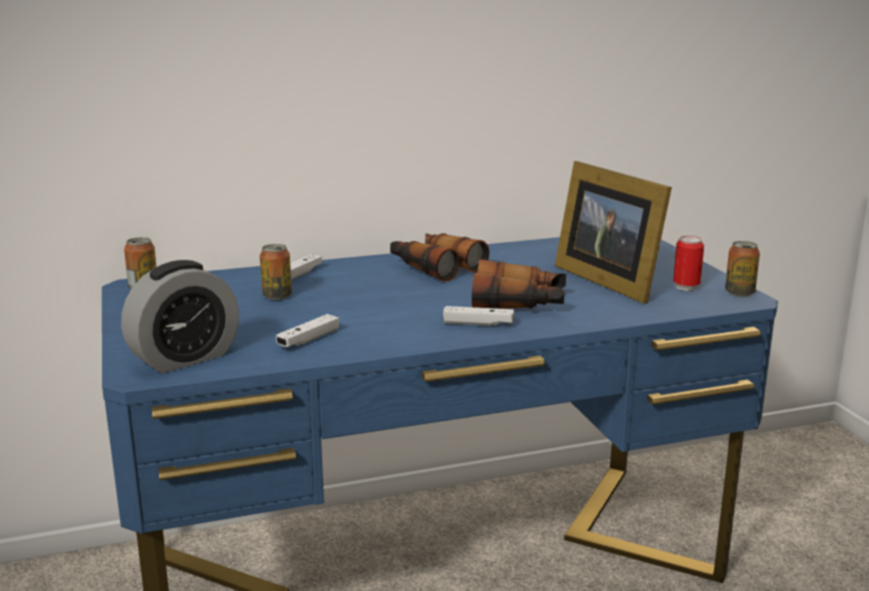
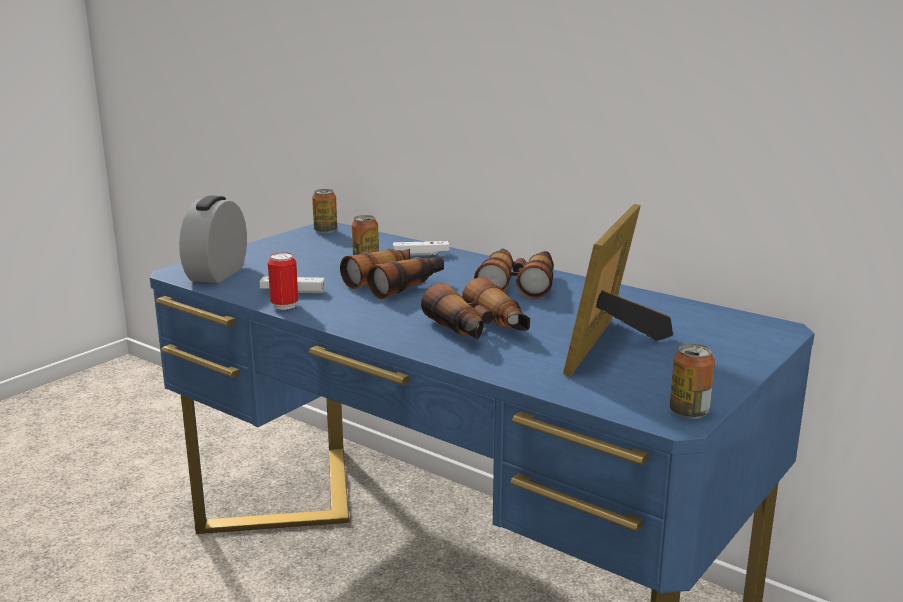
camera: 55 degrees right, 0 degrees up
alarm clock [121,260,239,373] -> alarm clock turned 90 degrees clockwise [179,196,247,283]
white game controller [443,306,514,326] -> none
can [673,236,704,291] -> can moved to [268,252,298,310]
none -> binoculars [340,249,444,299]

